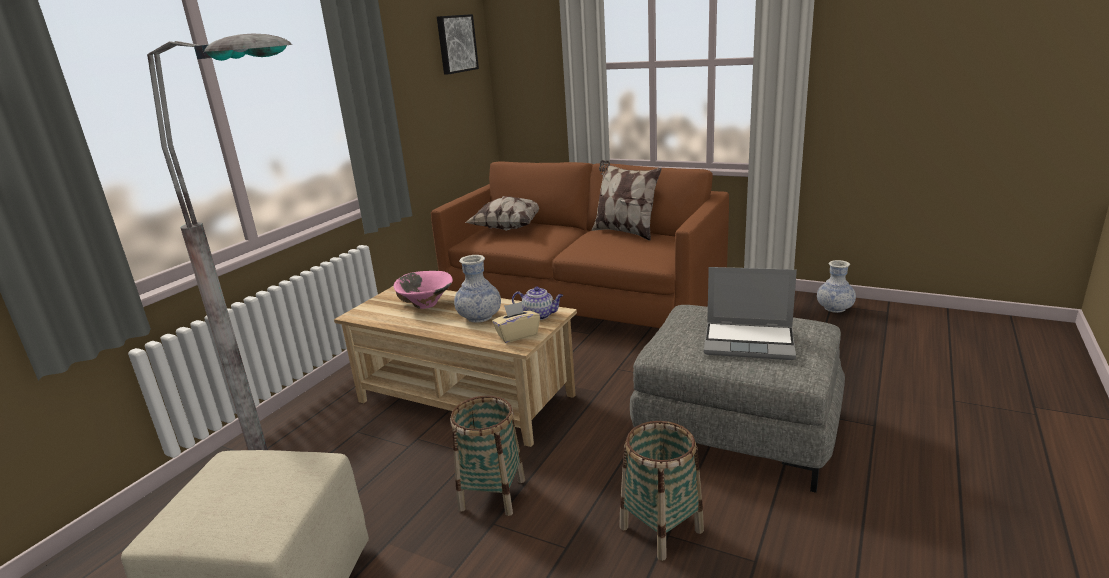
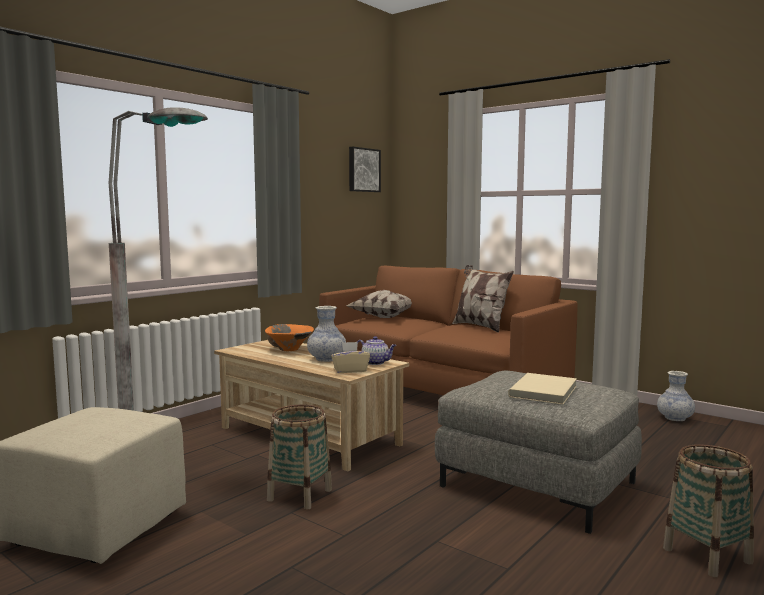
camera: 10 degrees right, 15 degrees down
pink bowl [394,271,453,309] -> orange bowl [265,324,314,351]
basket [619,421,704,561] -> basket moved to [663,444,754,577]
laptop [704,267,797,360] -> beige book [508,373,577,405]

